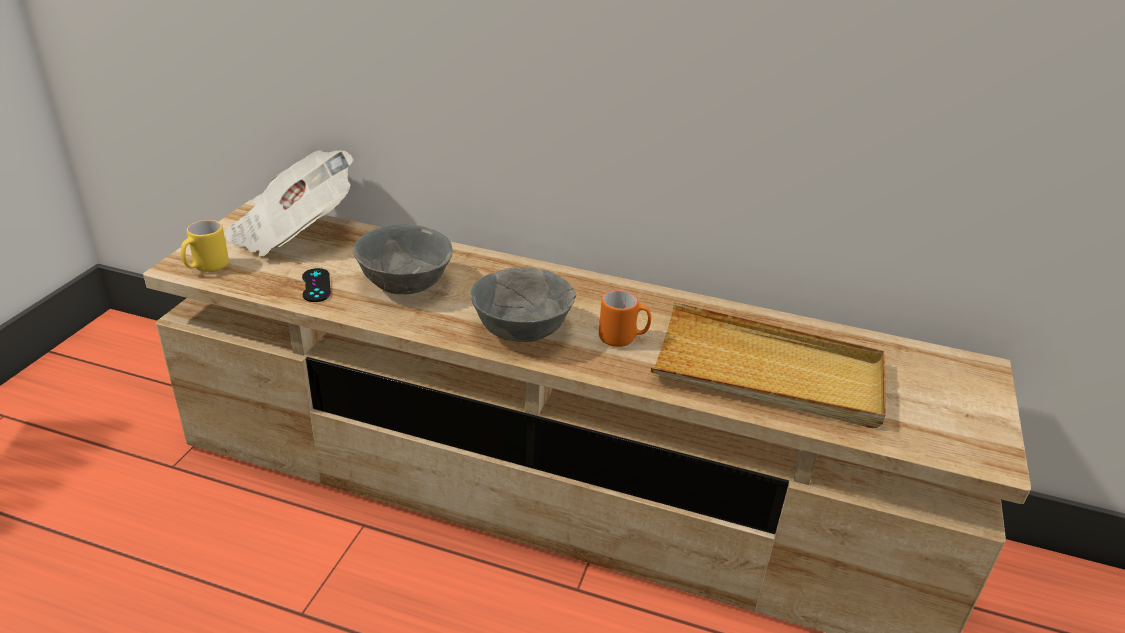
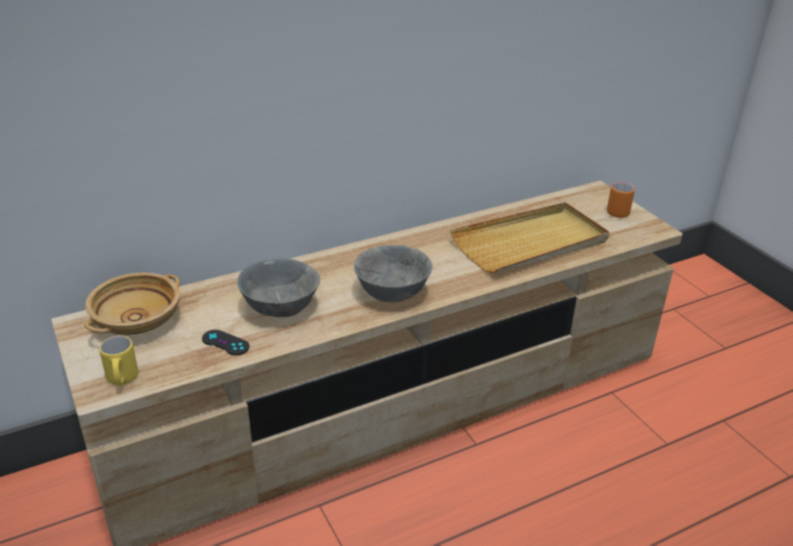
camera: 45 degrees left, 0 degrees up
newspaper [224,150,354,256] -> beige bowl [84,273,180,335]
orange mug [599,290,651,347] -> orange mug moved to [607,182,635,218]

